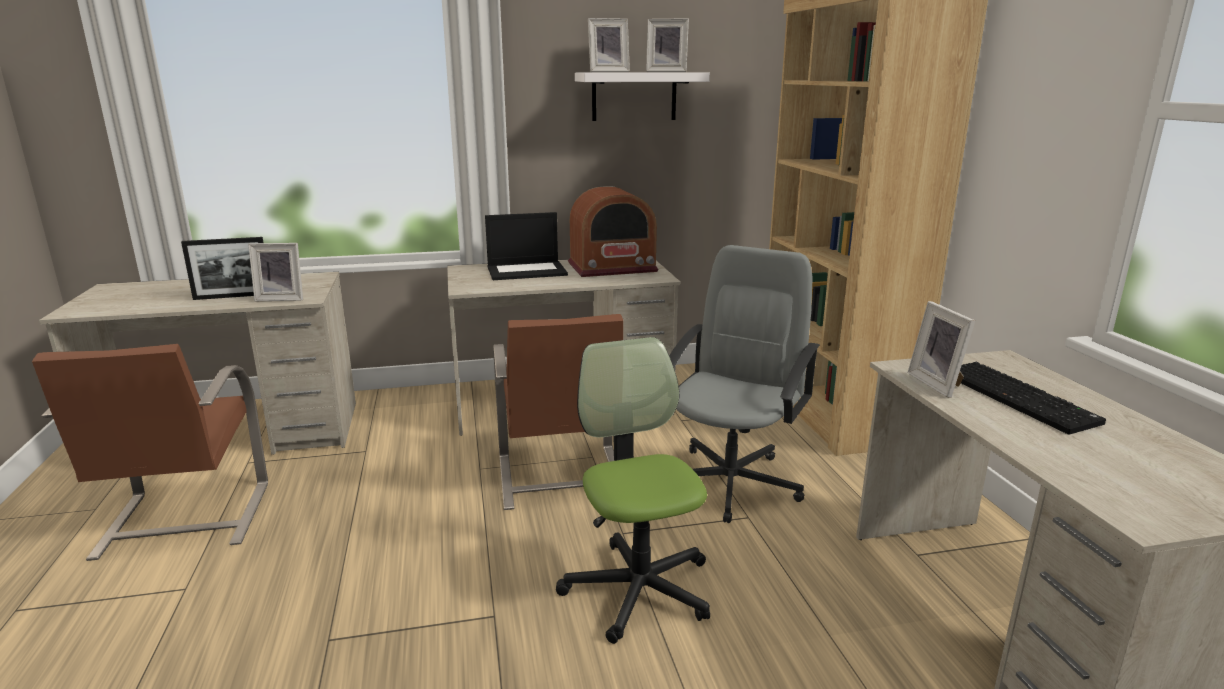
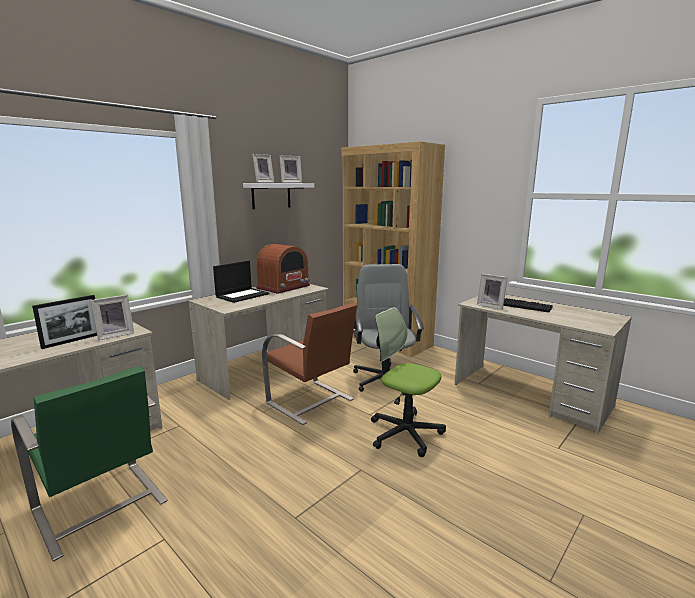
camera: 35 degrees left, 5 degrees down
brown chair [32,344,268,561] -> green chair [11,366,168,561]

